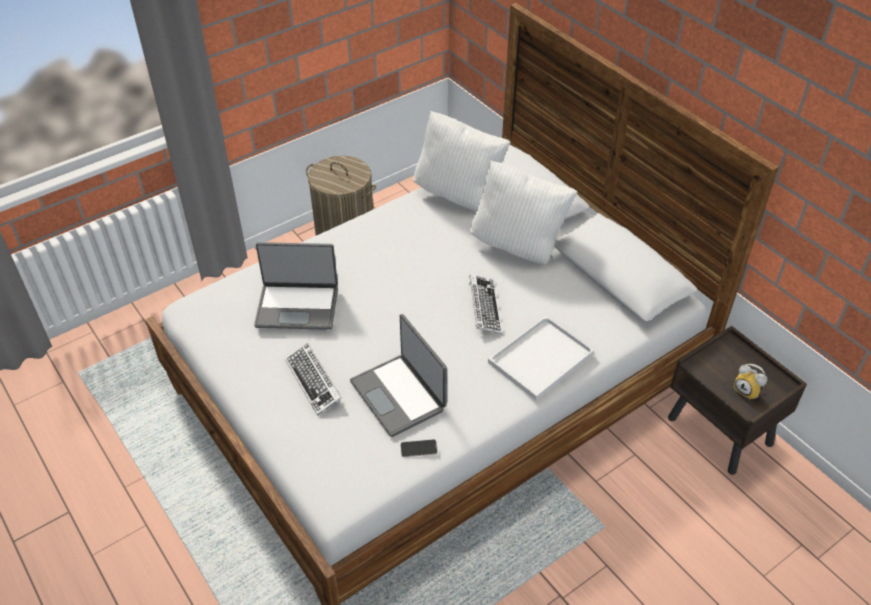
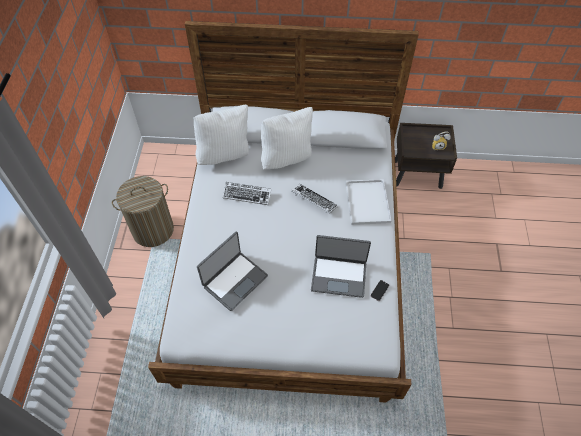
camera: 50 degrees left, 10 degrees up
keyboard [285,343,342,416] -> keyboard moved to [223,182,271,205]

